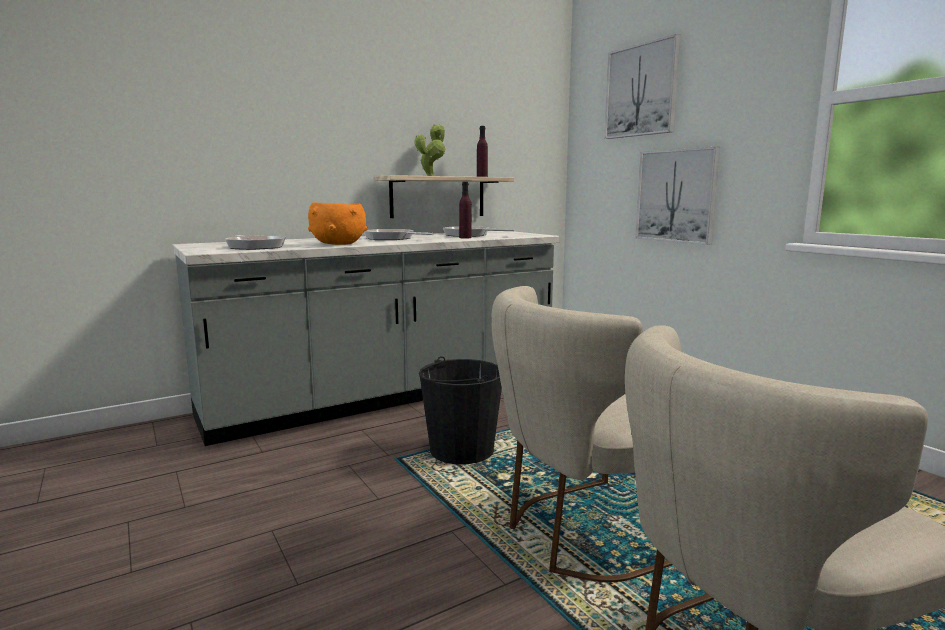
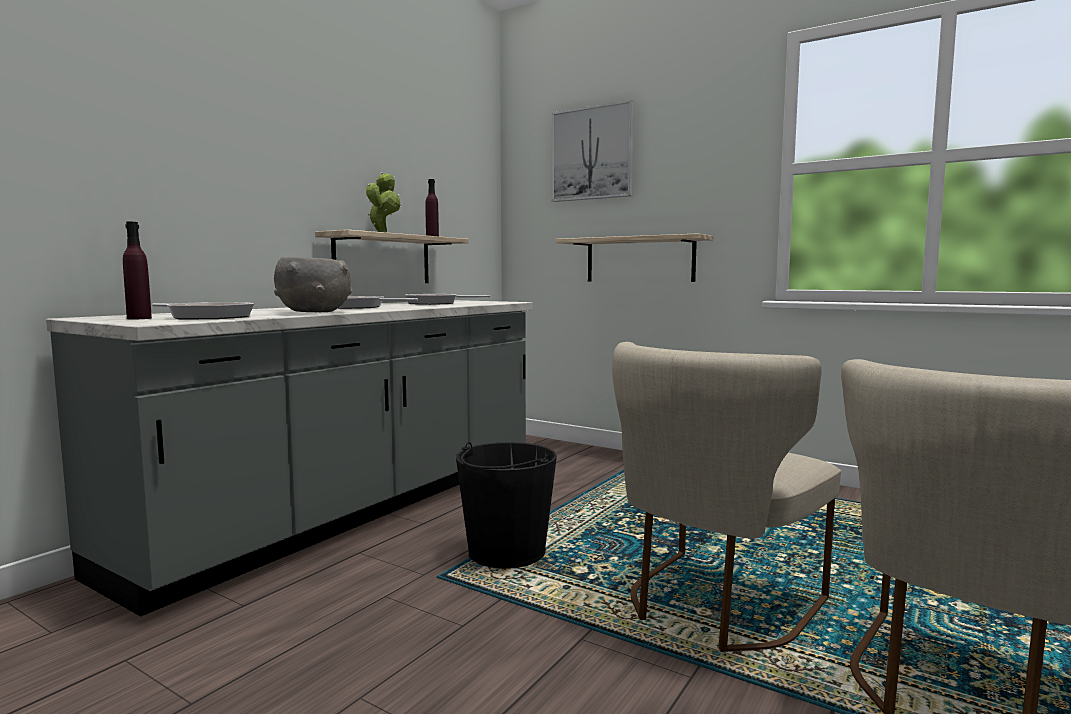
camera: 25 degrees left, 5 degrees down
orange bowl [308,202,367,245] -> grey bowl [274,257,352,312]
purple bottle [459,182,472,238] -> purple bottle moved to [123,222,152,319]
picture [635,147,720,245] -> shelf [556,233,713,282]

